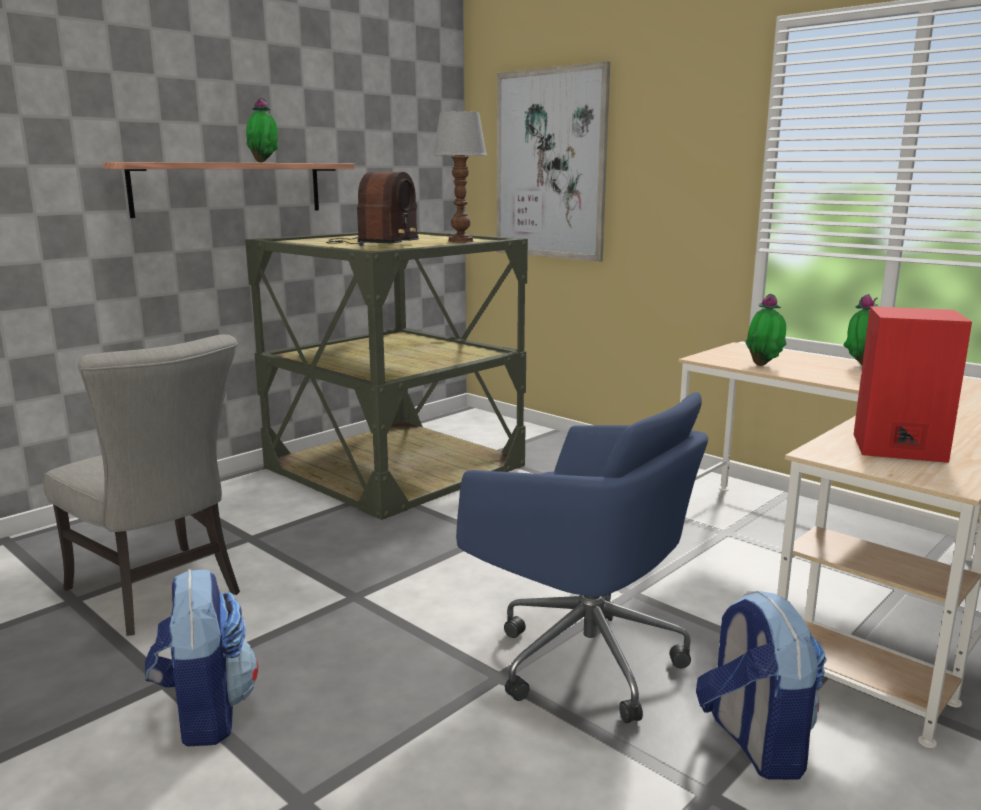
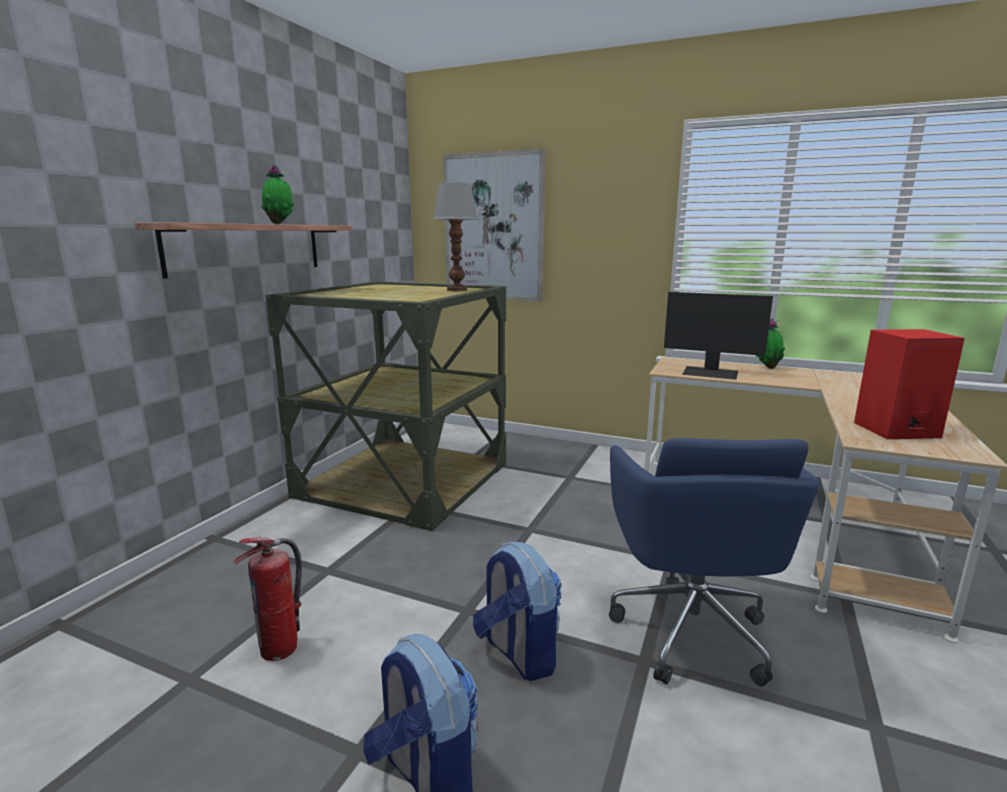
camera: 20 degrees left, 0 degrees up
grey chair [43,334,240,636] -> fire extinguisher [234,537,302,661]
radio [326,172,419,246] -> none
blue office chair [456,392,708,723] -> blue office chair turned 75 degrees clockwise [609,438,819,686]
backpack [696,591,827,780] -> backpack moved to [473,542,562,681]
potted plant [745,294,787,366] -> monitor [664,292,773,380]

